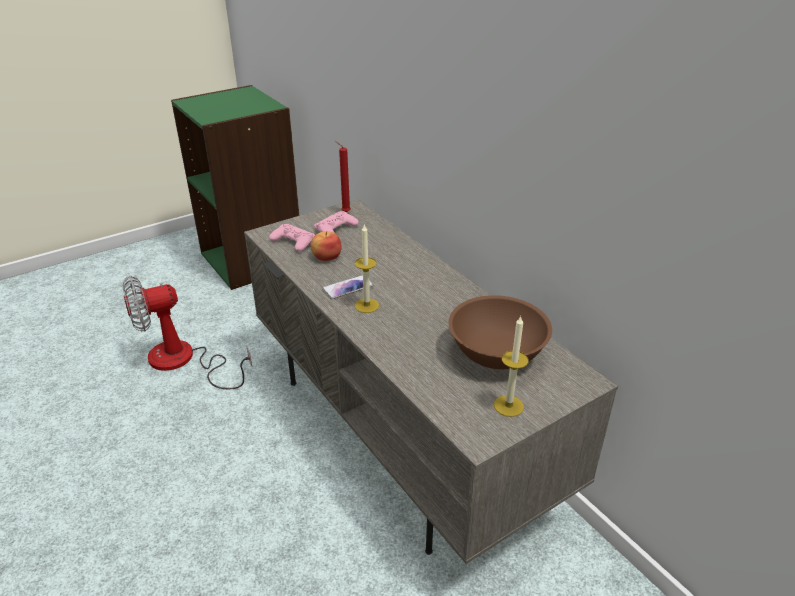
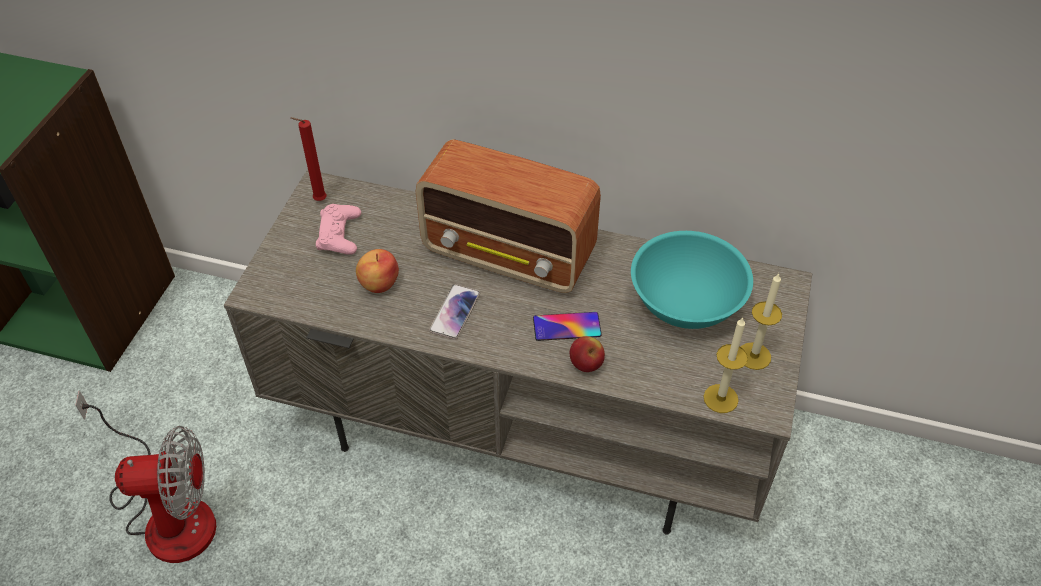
camera: 40 degrees left, 15 degrees up
fan [122,276,252,389] -> fan turned 120 degrees counterclockwise [76,391,216,563]
pink game controller [269,224,315,252] -> none
candle [355,224,379,313] -> candle moved to [703,317,748,413]
brown bowl [449,295,552,369] -> turquoise bowl [631,231,753,329]
none -> radio [415,139,601,293]
none -> phone [533,312,602,341]
none -> apple [570,336,605,372]

